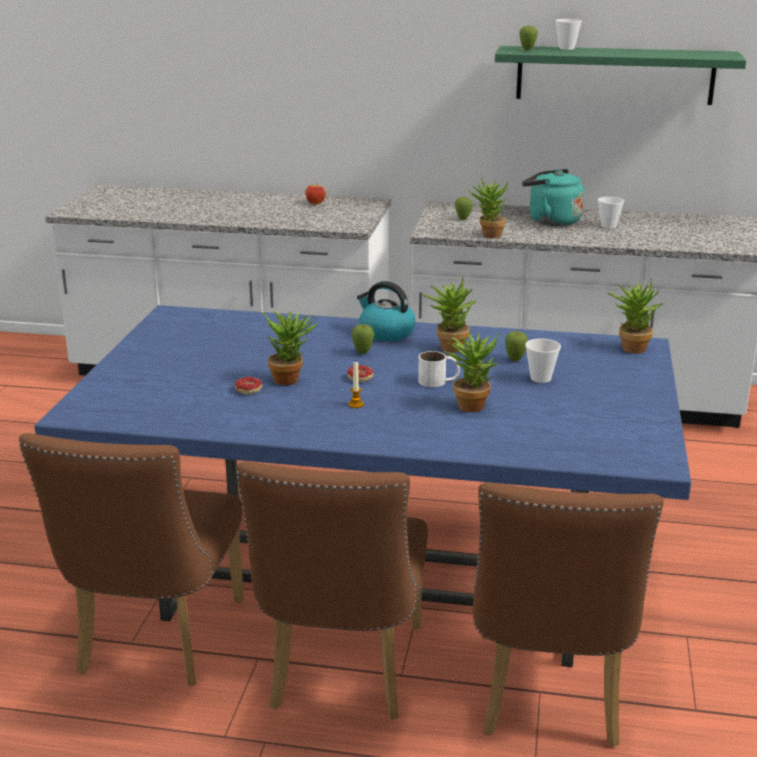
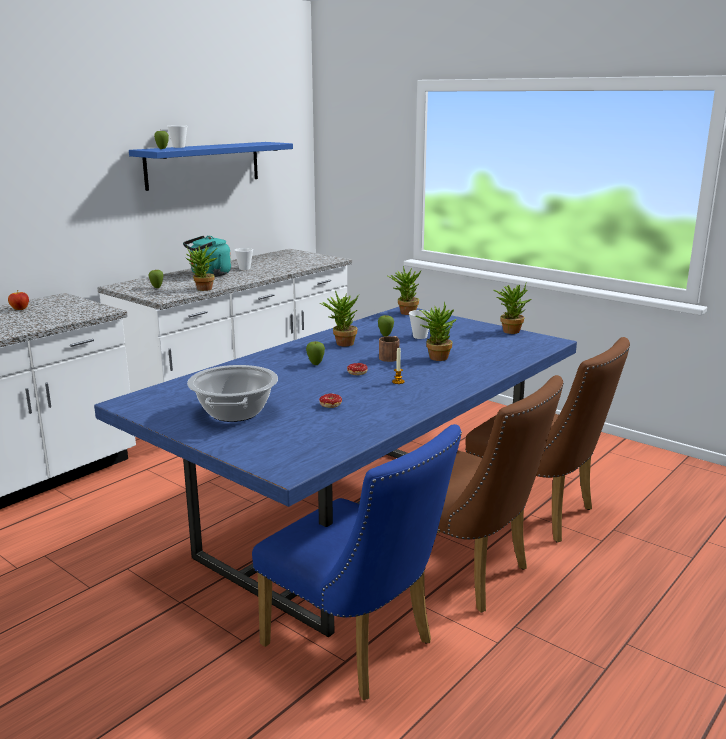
camera: 60 degrees left, 5 degrees down
brown chair [19,433,244,686] -> blue chair [252,424,462,700]
potted plant [260,311,318,385] -> potted plant moved to [493,281,531,334]
kettle [357,281,416,341] -> none
white mug [418,351,460,387] -> brown mug [379,336,399,362]
green shelf [495,46,746,105] -> blue shelf [129,142,293,191]
none -> cooking pot [187,365,278,422]

